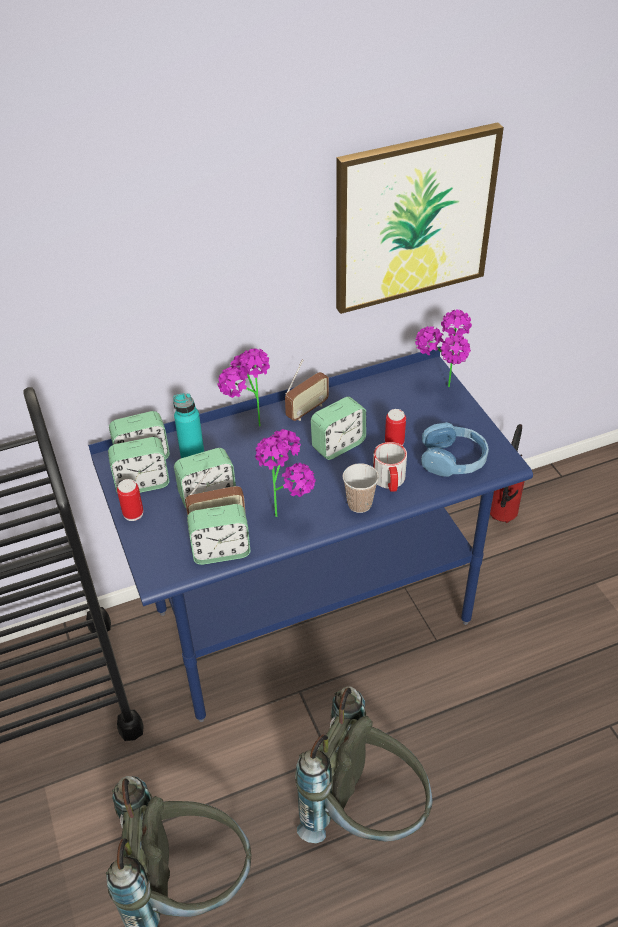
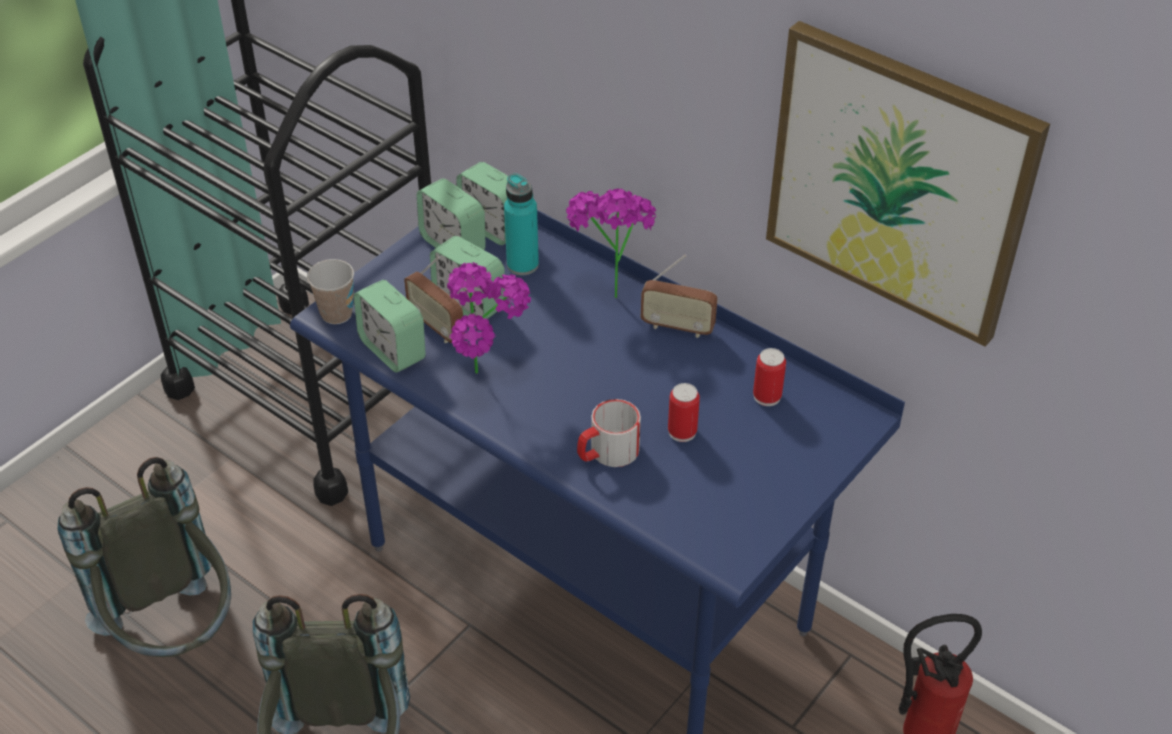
camera: 60 degrees right, 0 degrees up
can [117,479,143,521] -> can moved to [753,348,786,406]
alarm clock [311,397,366,460] -> none
cup [343,463,379,513] -> cup moved to [307,259,354,324]
potted plant [415,310,472,388] -> none
blue headphones [421,422,489,477] -> none

